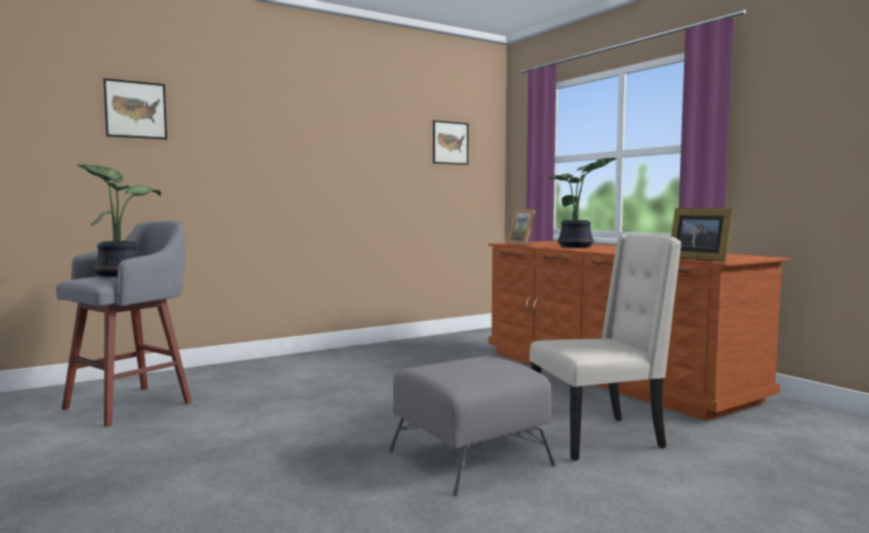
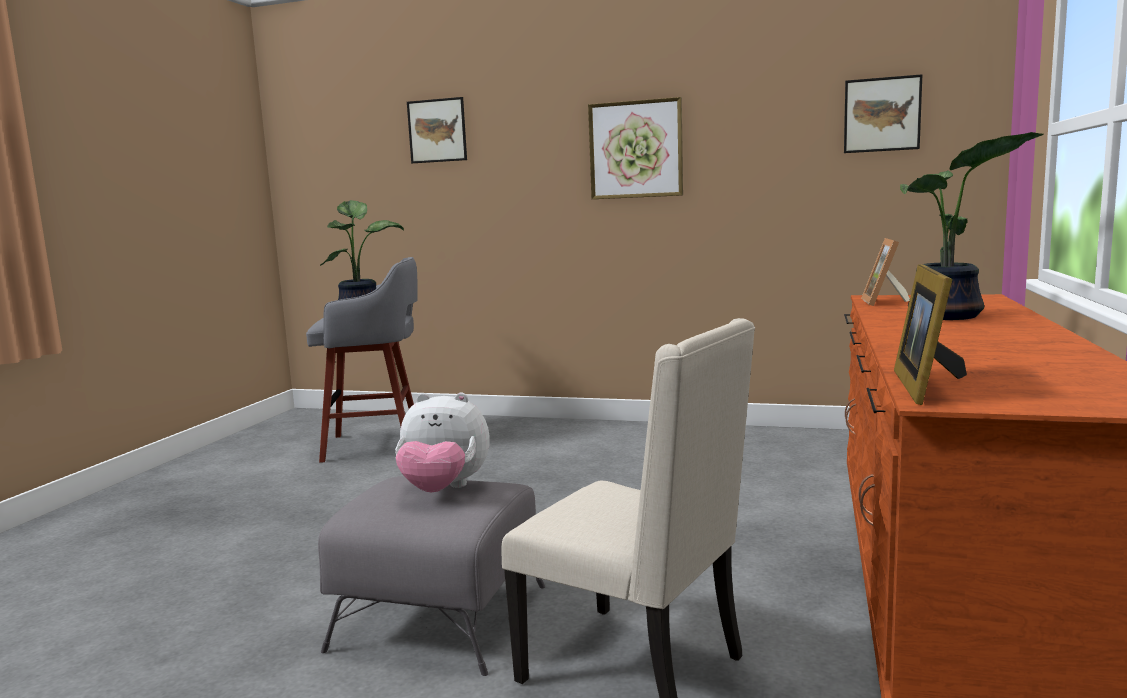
camera: 50 degrees right, 5 degrees up
none -> plush toy [395,393,490,492]
none -> picture [588,97,683,199]

